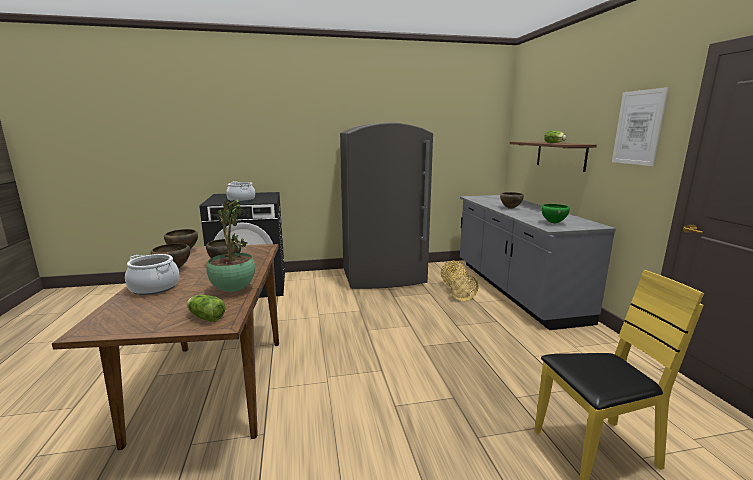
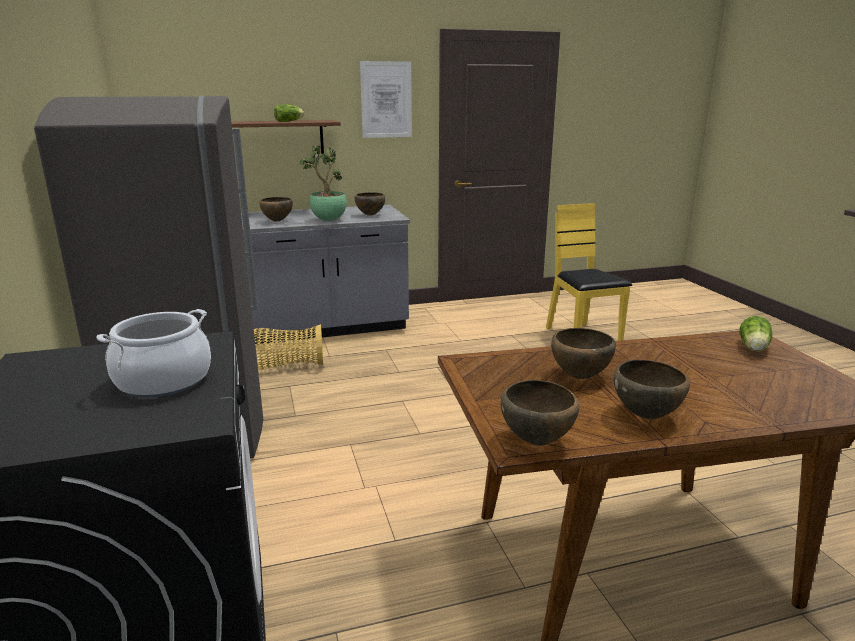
camera: 95 degrees left, 5 degrees up
cooking pot [125,254,179,295] -> none
potted plant [207,199,255,292] -> potted plant moved to [300,146,347,221]
green bowl [541,204,570,224] -> brown bowl [355,192,386,216]

